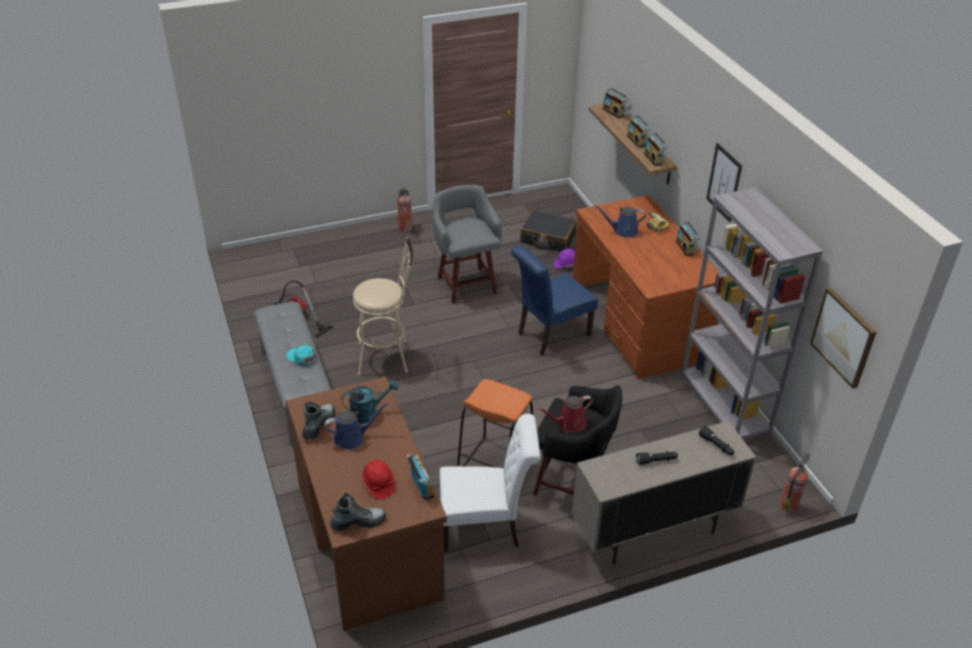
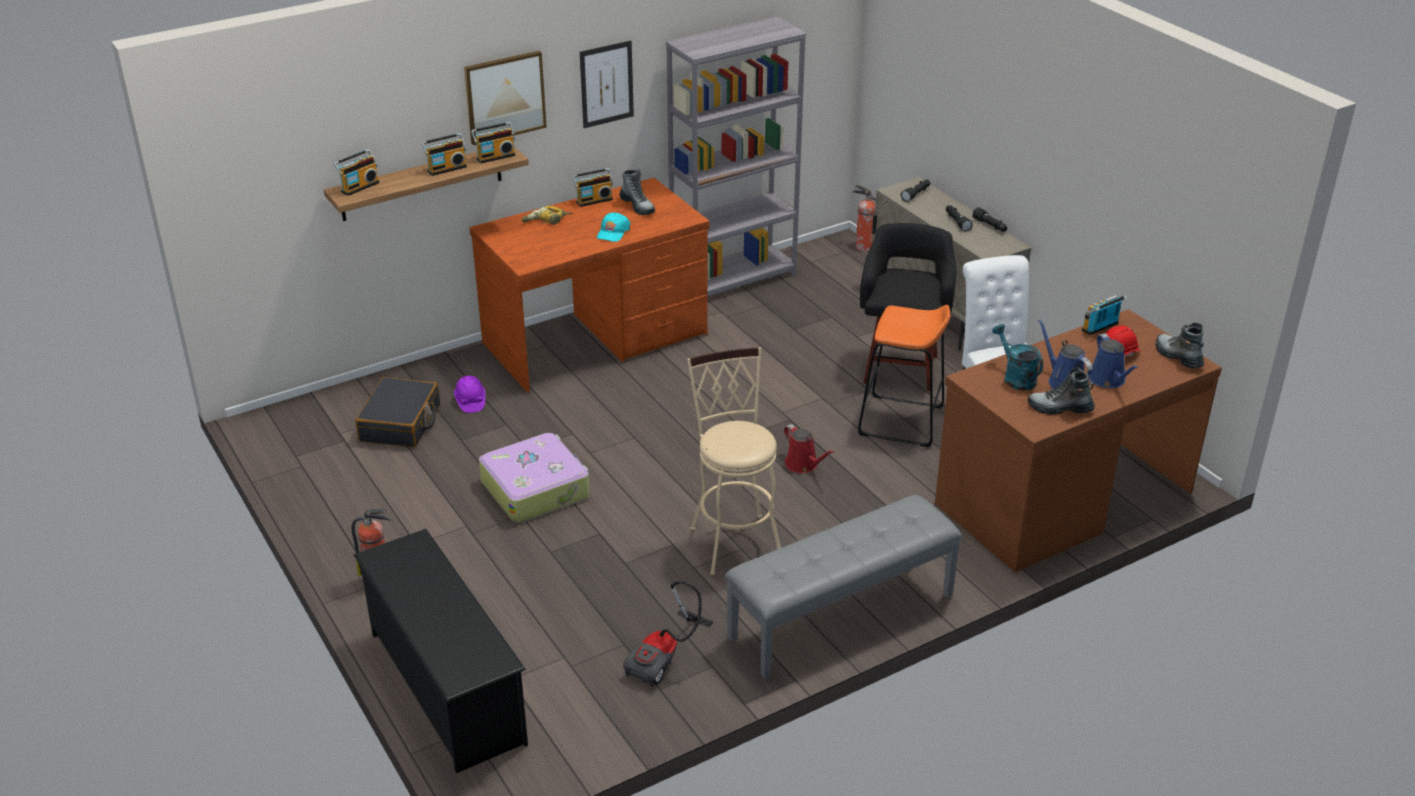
camera: 100 degrees left, 5 degrees down
turquoise cap [286,345,317,366] -> turquoise cap moved to [597,212,630,242]
grey stool [433,185,502,303] -> suitcase [479,433,590,523]
blue chair [511,246,598,356] -> none
red watering can [538,395,593,432] -> red watering can moved to [784,424,834,473]
blue watering can [595,206,646,238] -> blue watering can moved to [1088,334,1138,388]
picture [810,288,876,389] -> picture moved to [464,51,547,145]
none -> black shoe rack [354,529,528,773]
none -> boot [619,169,655,215]
none -> black flashlight [972,207,1007,232]

